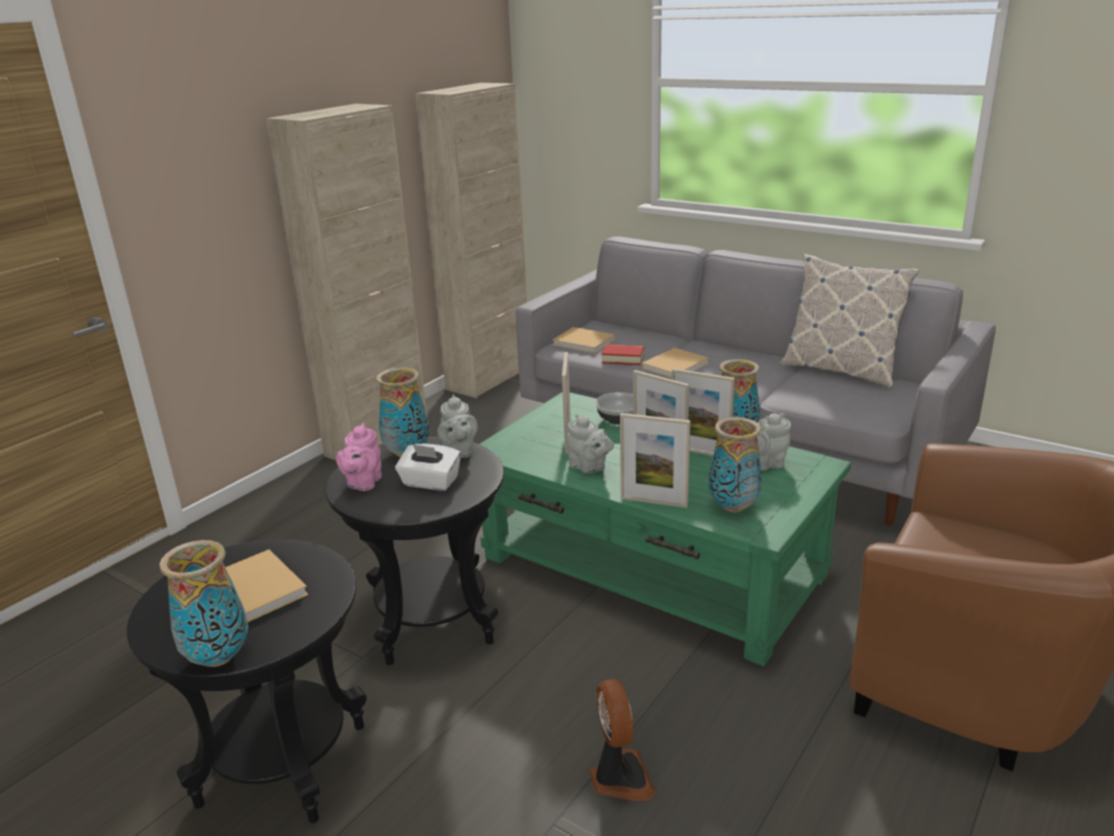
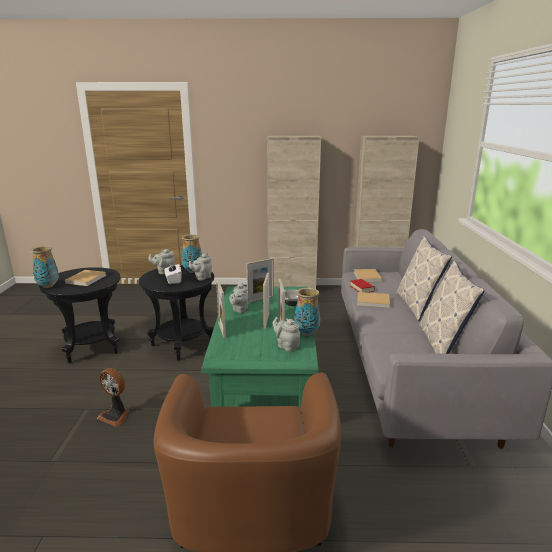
camera: 55 degrees right, 5 degrees down
pink teapot [336,423,382,491] -> grey teapot [148,249,175,274]
fan [590,679,656,801] -> fan turned 75 degrees clockwise [97,368,129,427]
vase [709,417,762,512] -> none
none -> pillow [396,236,452,321]

